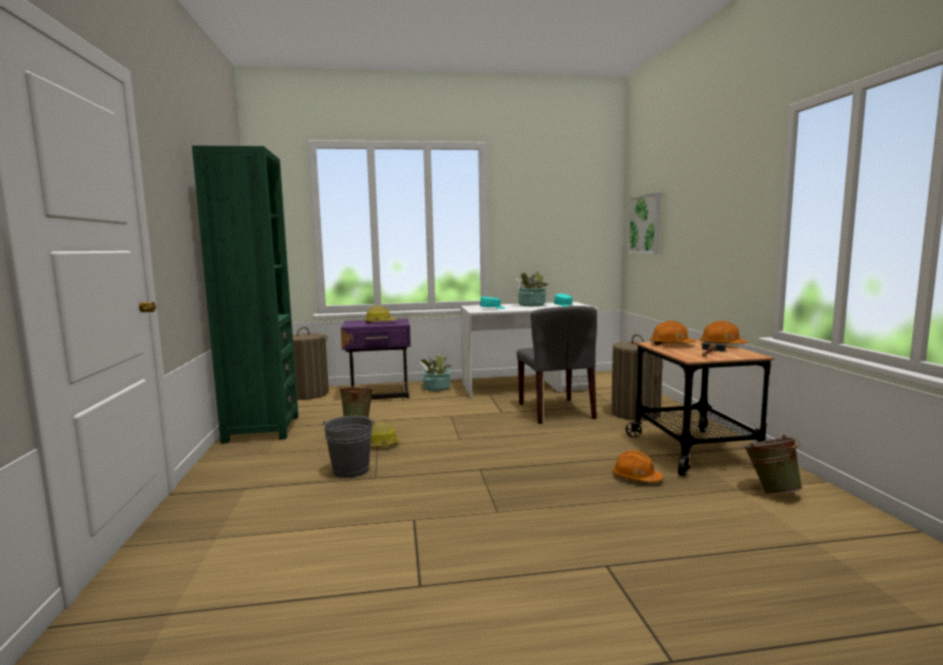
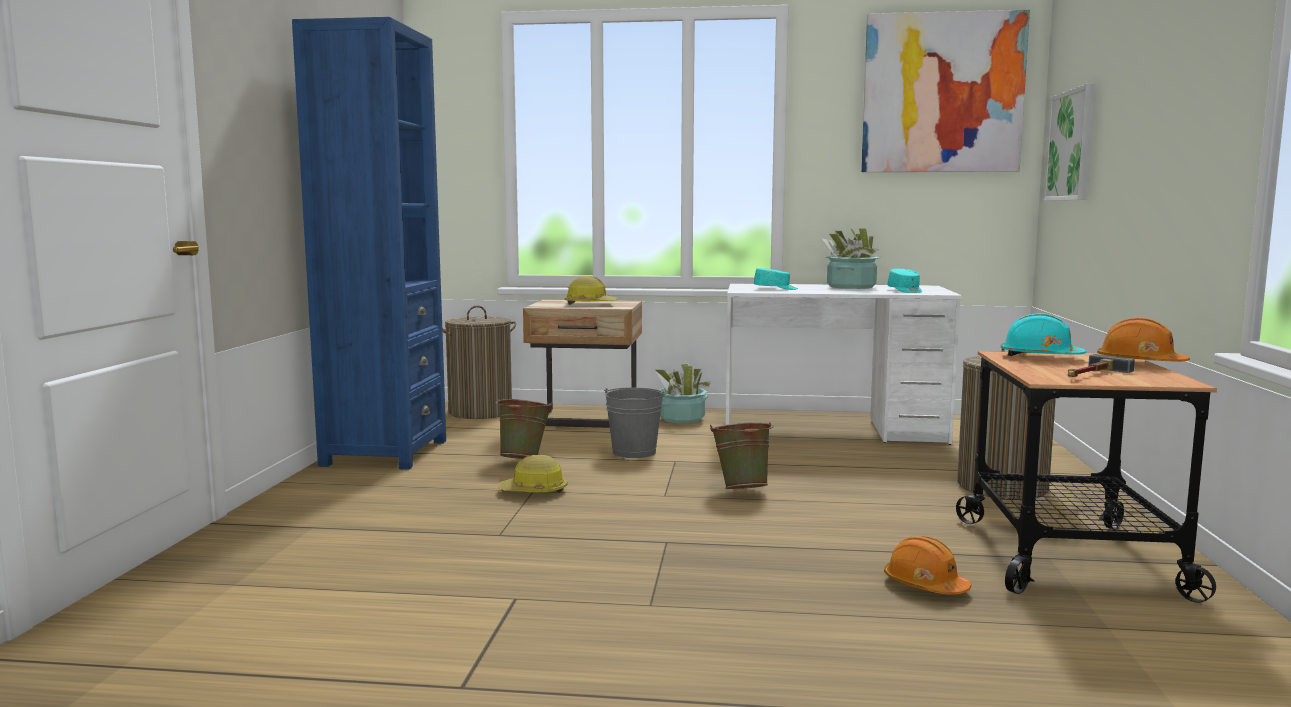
camera: 15 degrees right, 0 degrees up
green bookcase [192,146,298,444] -> blue bookcase [292,17,446,470]
grey bucket [322,416,376,478] -> grey bucket moved to [604,387,667,458]
purple nightstand [341,318,411,399] -> beige nightstand [523,300,642,428]
grey chair [517,306,597,424] -> none
orange hard hat [650,321,696,345] -> turquoise hard hat [1001,313,1086,356]
green bucket [743,435,803,494] -> green bucket moved to [710,422,774,489]
none -> picture [861,10,1030,172]

